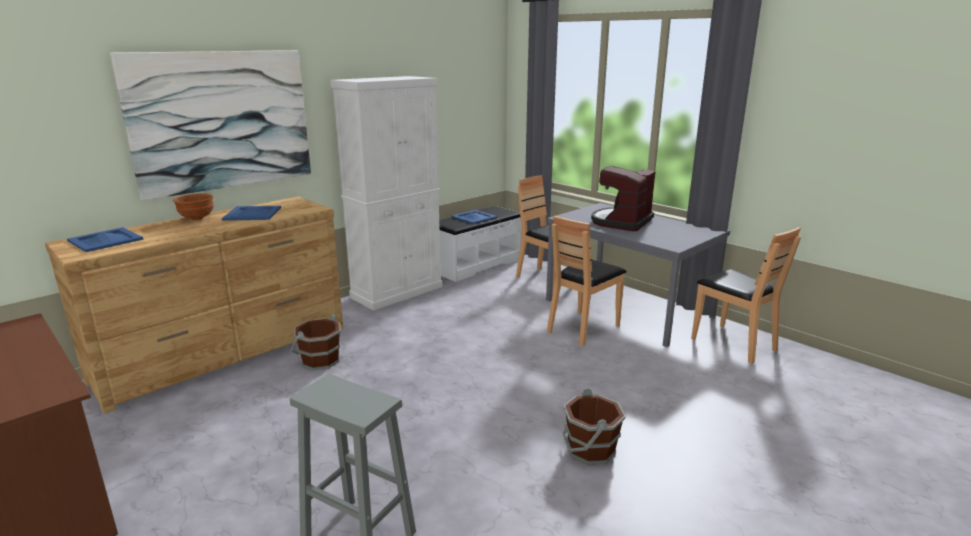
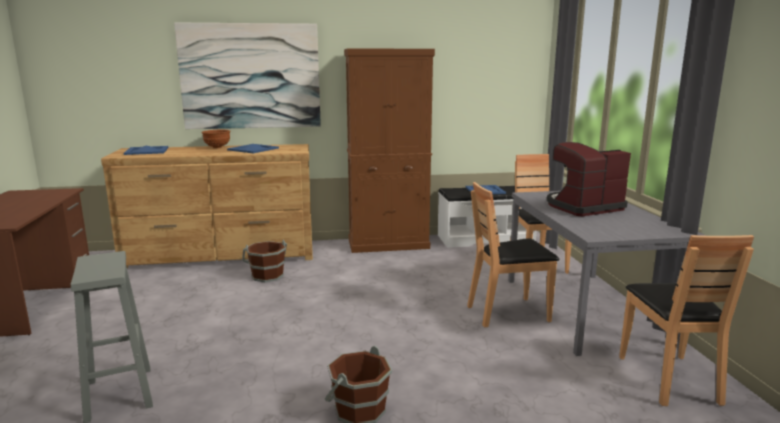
camera: 35 degrees right, 5 degrees down
white cabinet [330,76,442,311] -> brown cabinet [344,49,435,253]

